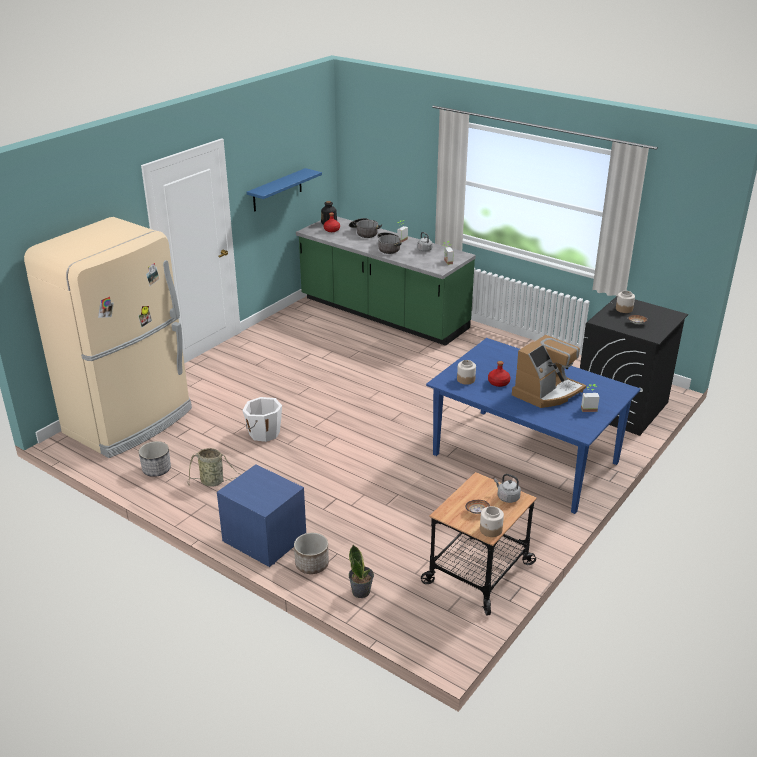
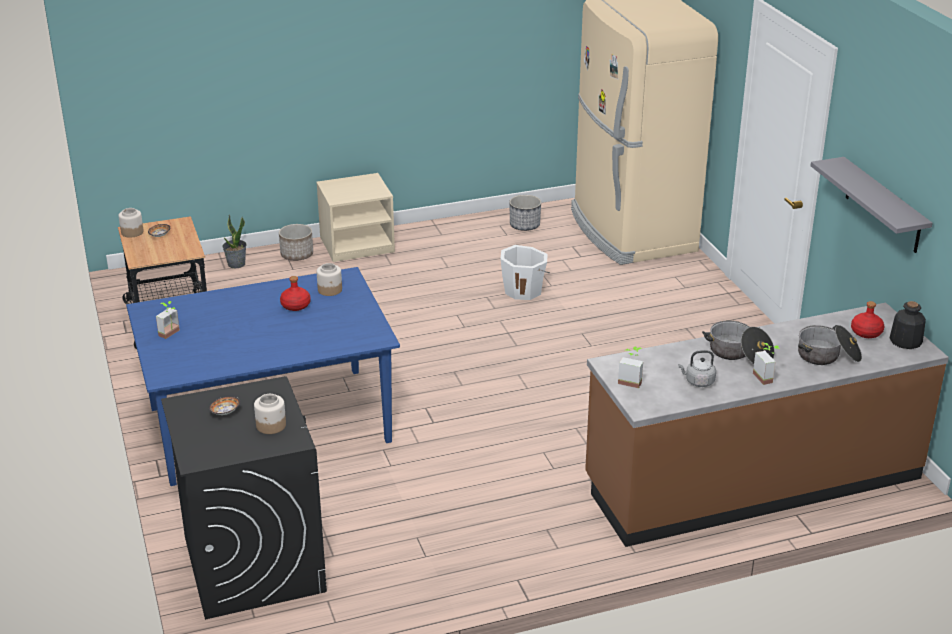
camera: 125 degrees right, 0 degrees up
basket [187,448,240,487] -> none
blue nightstand [217,464,306,567] -> beige nightstand [316,173,395,262]
blue shelf [247,168,322,212] -> grey shelf [810,157,933,253]
green counter [296,217,476,346] -> brown counter [585,303,949,547]
grey kettle [494,474,521,503] -> none
coffee machine [512,335,586,408] -> none

